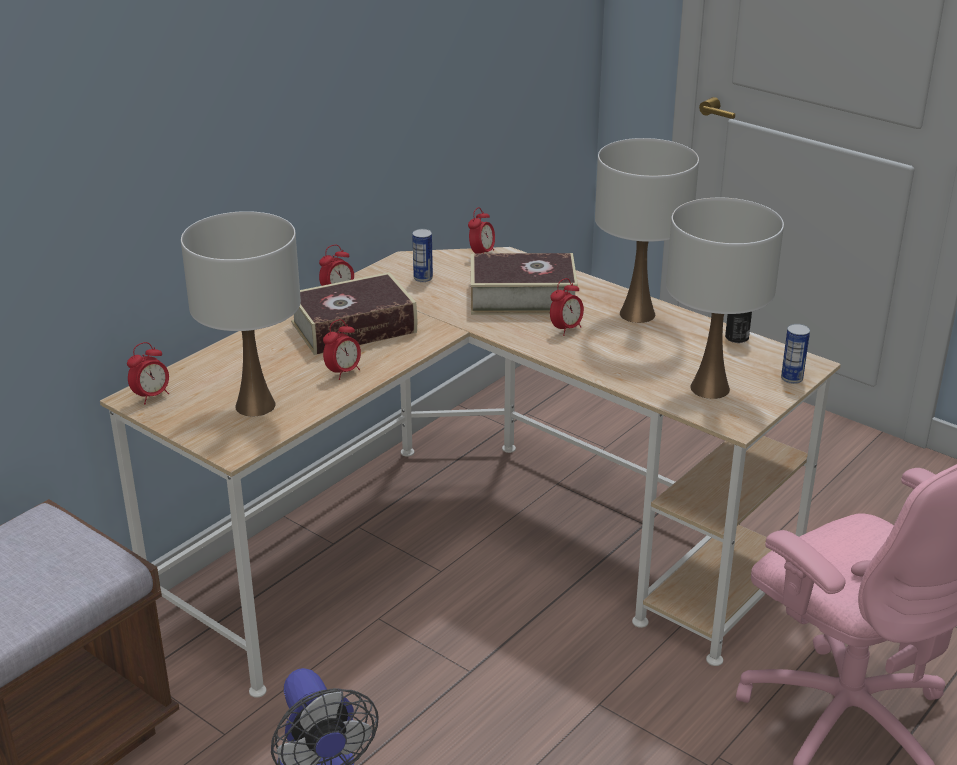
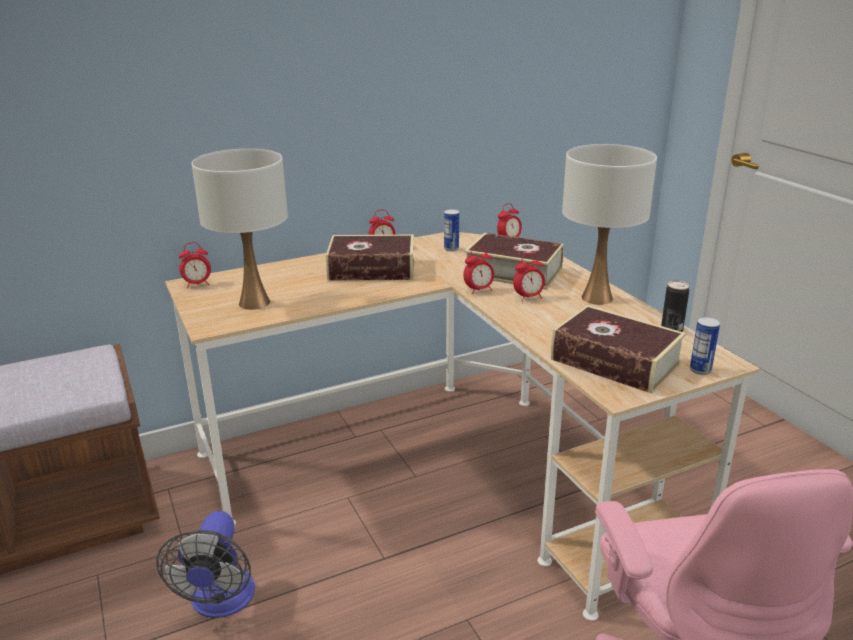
camera: 25 degrees right, 5 degrees down
alarm clock [323,319,361,380] -> alarm clock moved to [463,247,494,294]
white table lamp [666,198,784,399] -> book [551,305,686,394]

